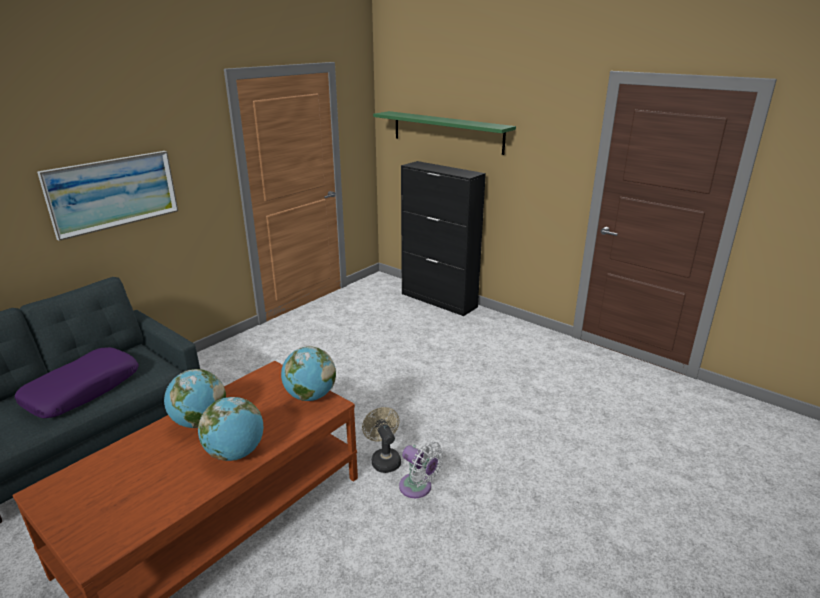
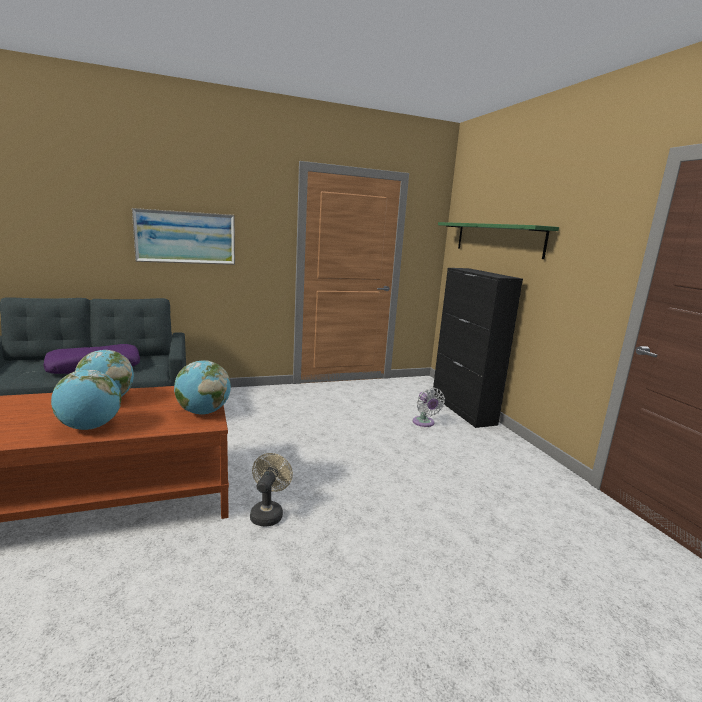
camera: 30 degrees right, 10 degrees down
white fan [399,441,443,498] -> white fan moved to [413,388,445,427]

